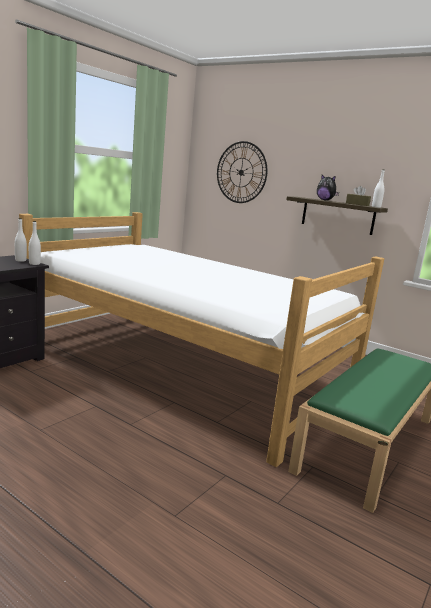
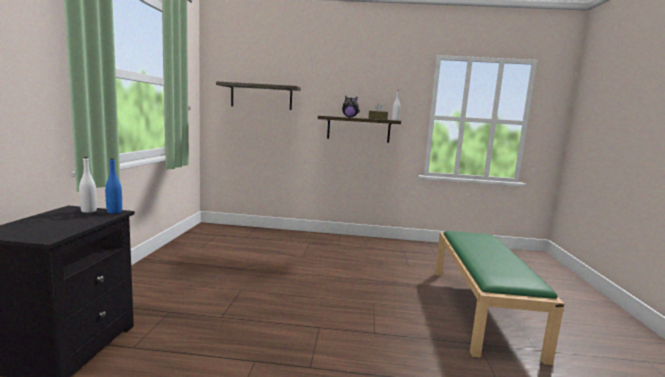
camera: 30 degrees left, 5 degrees down
bed [19,212,384,467] -> none
white bottle [29,221,41,265] -> blue bottle [105,158,122,214]
wall clock [217,141,267,203] -> shelf [216,81,301,110]

